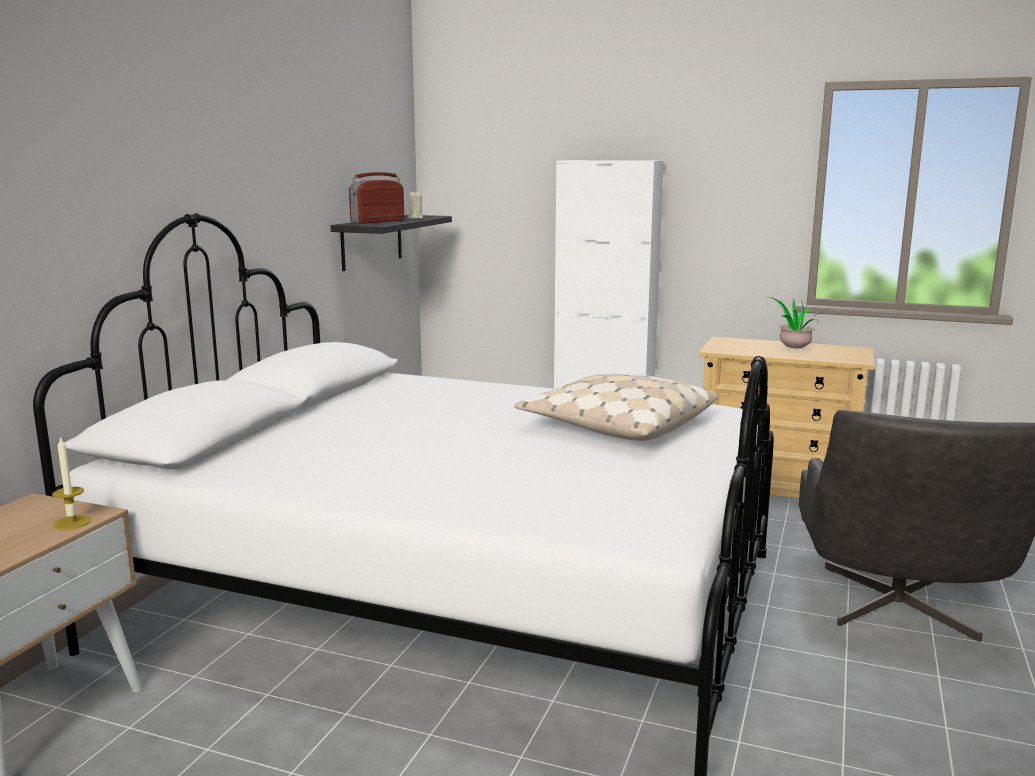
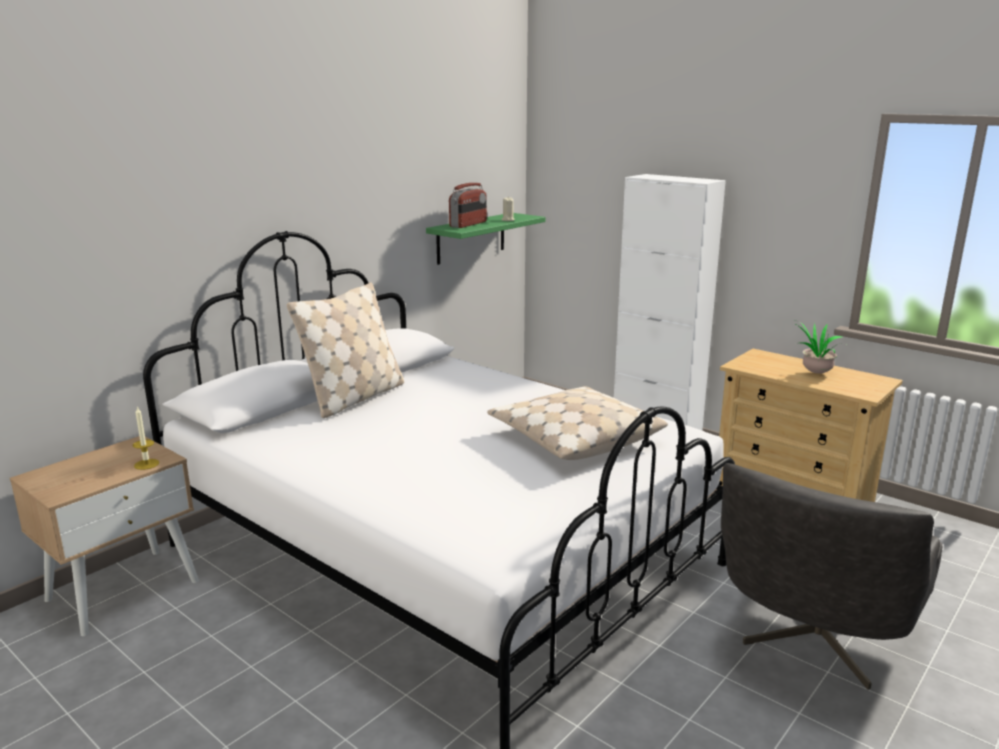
camera: 20 degrees right, 5 degrees up
black shelf [331,215,452,271] -> green shelf [426,213,545,265]
radio [349,172,404,224] -> radio turned 150 degrees clockwise [449,183,487,228]
none -> beige pillow [287,283,404,418]

